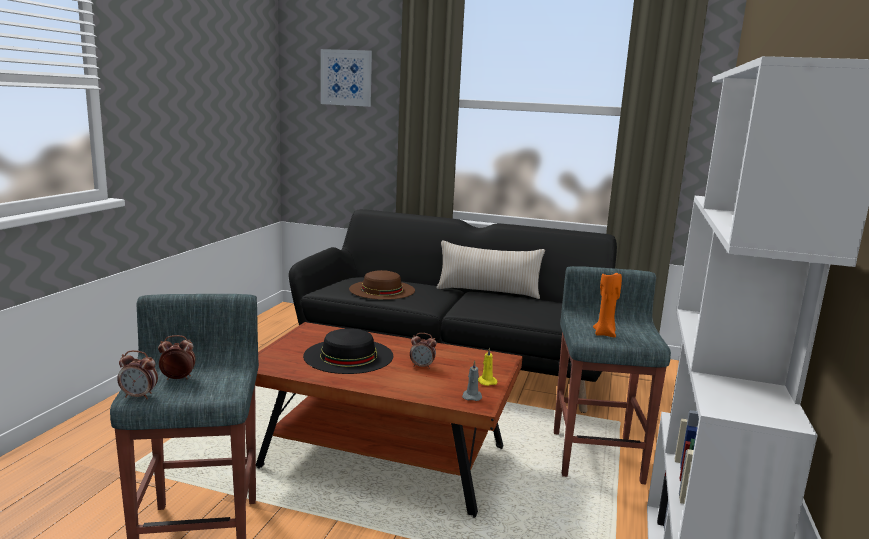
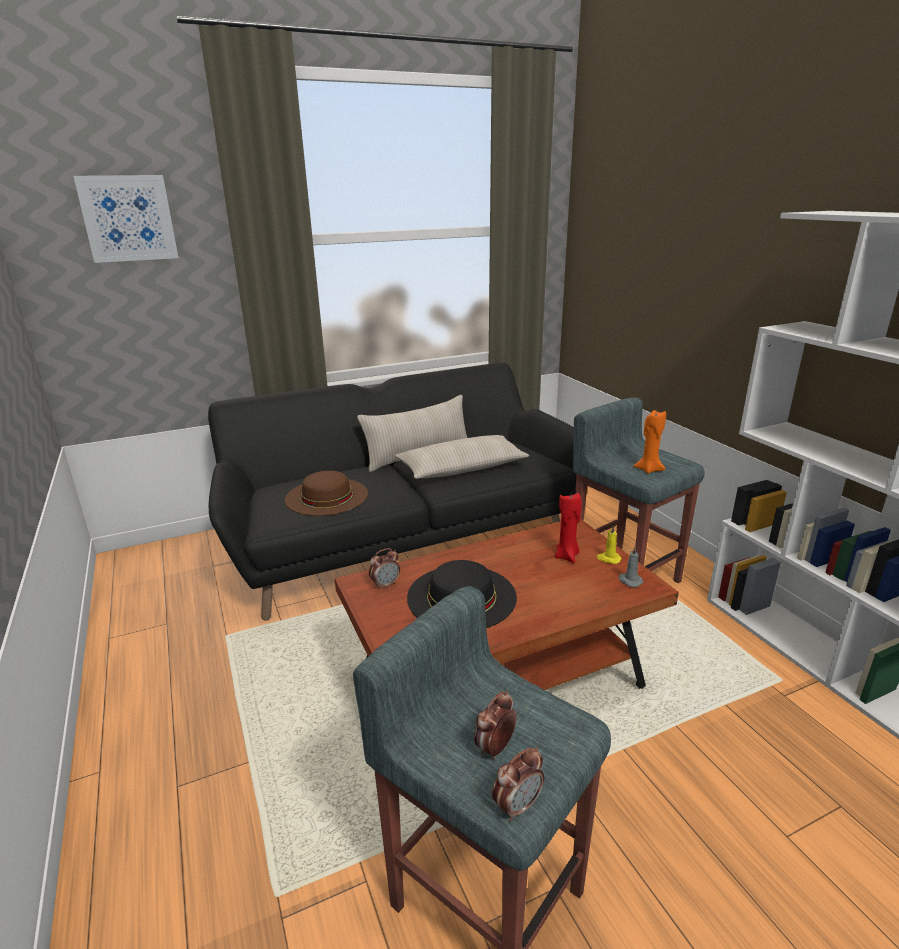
camera: 40 degrees left, 10 degrees up
alarm clock [410,333,437,369] -> alarm clock moved to [369,548,400,590]
none -> beige pillow [395,435,529,479]
none -> red candle [555,493,582,563]

